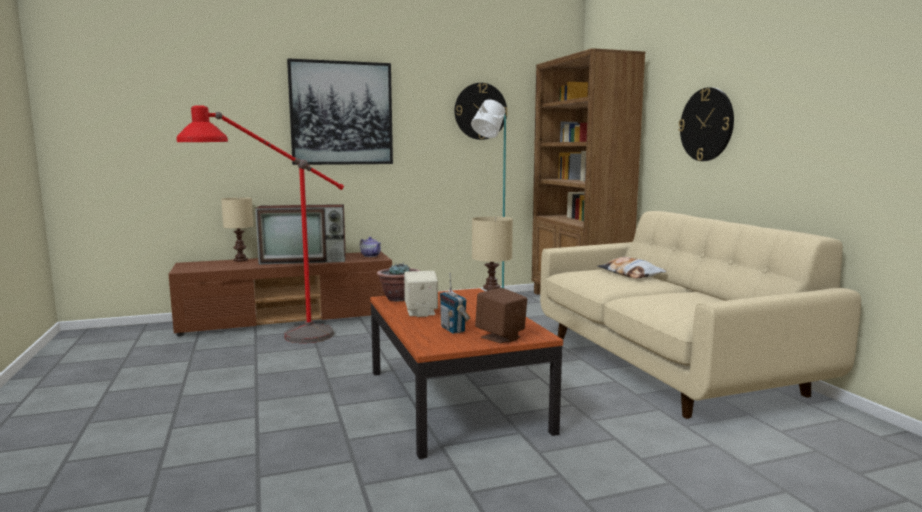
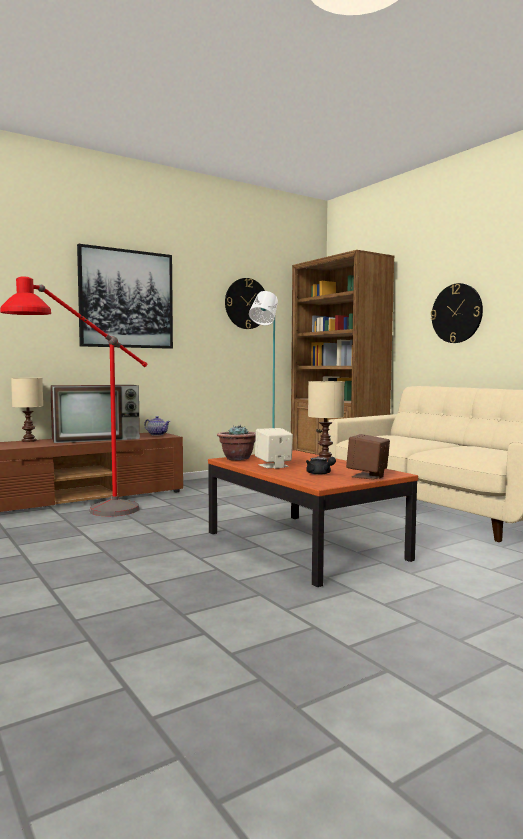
camera: 15 degrees left, 5 degrees down
radio [440,273,470,334] -> black teapot [306,457,336,475]
pillow [597,257,667,278] -> none

